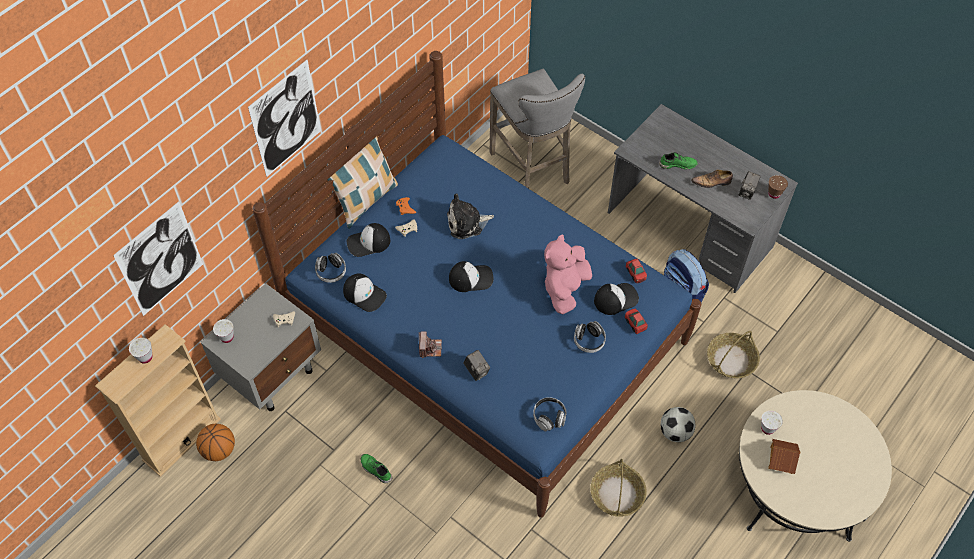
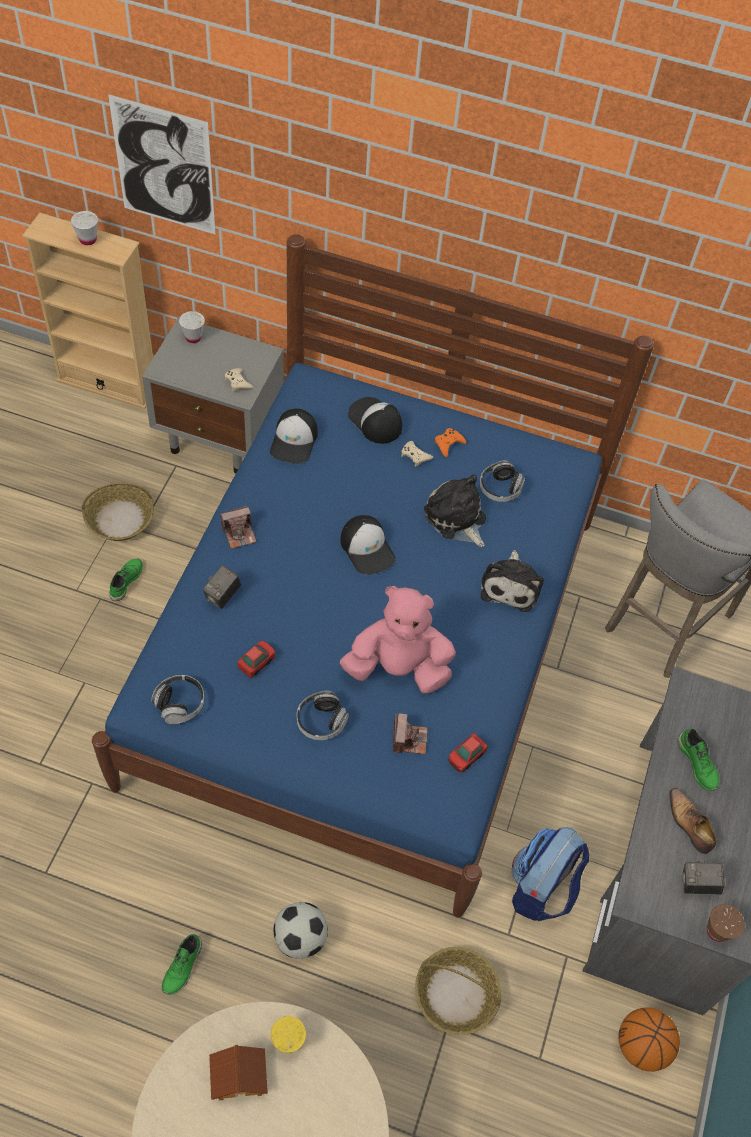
camera: 65 degrees right, 0 degrees up
basketball [196,424,235,461] -> basketball moved to [618,1007,680,1072]
picture [248,59,321,177] -> none
headphones [315,253,346,283] -> headphones moved to [480,460,526,502]
pillow [328,136,398,229] -> none
basket [591,459,647,517] -> basket moved to [81,483,154,541]
cap [594,283,639,315] -> camera [393,713,428,754]
toy car [625,309,648,334] -> toy car moved to [238,641,275,679]
white cup [761,411,783,435] -> yellow cup [271,1016,306,1053]
none -> green shoe [162,934,202,995]
none -> plush toy [481,550,544,612]

